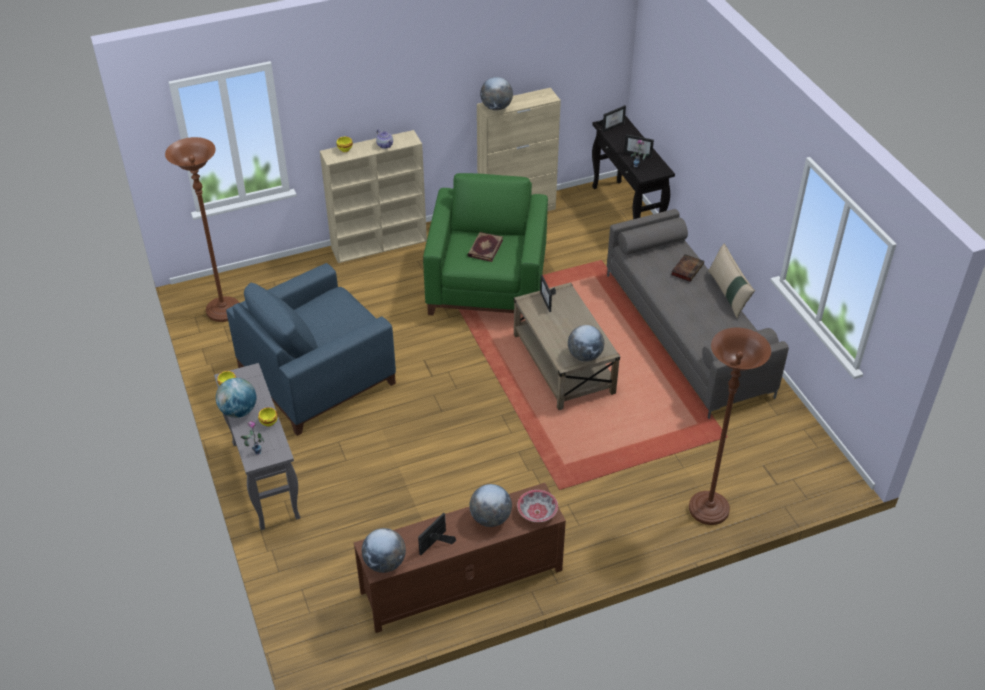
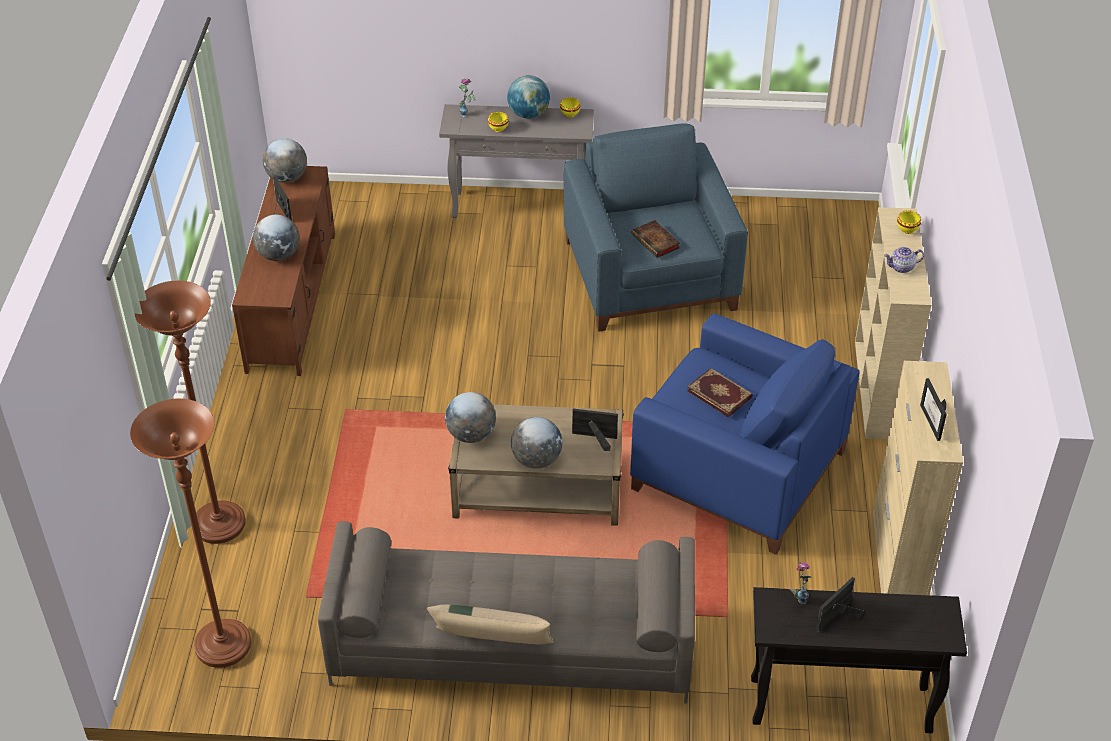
camera: 115 degrees right, 0 degrees up
brown floor lamp [165,137,239,322] -> brown floor lamp moved to [130,399,251,668]
green armchair [423,173,548,315] -> blue armchair [630,313,860,555]
globe [480,77,513,110] -> globe moved to [511,417,563,469]
bowl [517,490,558,522] -> none
picture frame [597,105,626,132] -> picture frame moved to [920,378,947,441]
book [671,254,704,282] -> book moved to [632,220,680,258]

